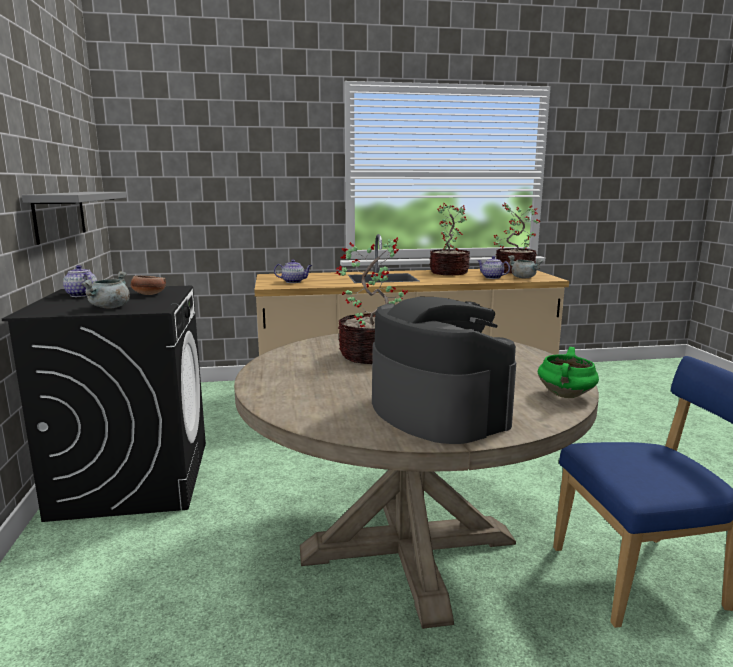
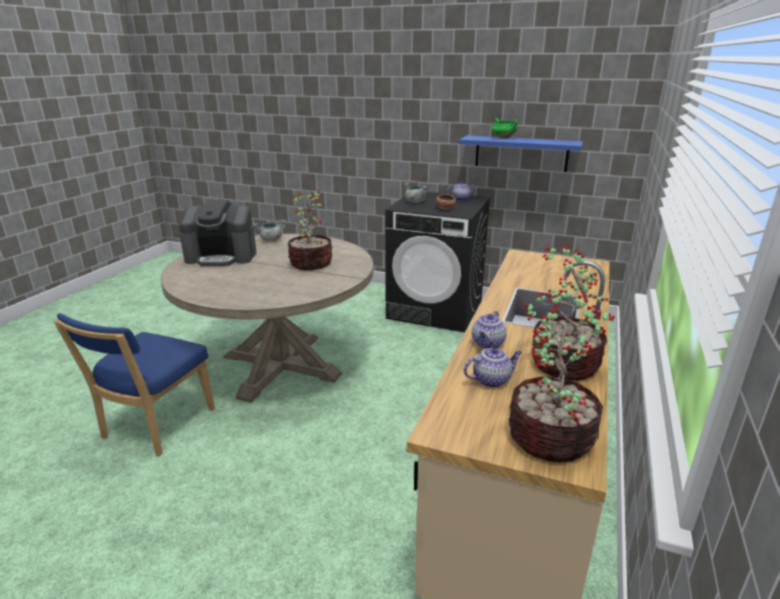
camera: 120 degrees right, 10 degrees up
grey shelf [22,192,126,245] -> blue shelf [459,135,583,172]
teapot [274,259,312,283] -> teapot moved to [472,311,507,349]
grey cooking pot [508,255,543,278] -> grey cooking pot moved to [253,220,286,242]
green cooking pot [538,347,599,398] -> green cooking pot moved to [492,118,518,139]

